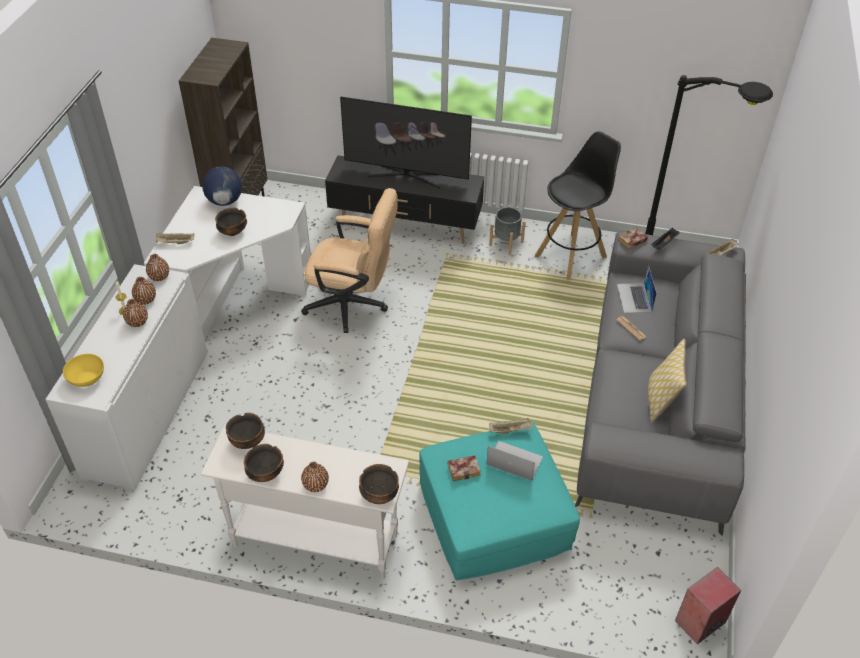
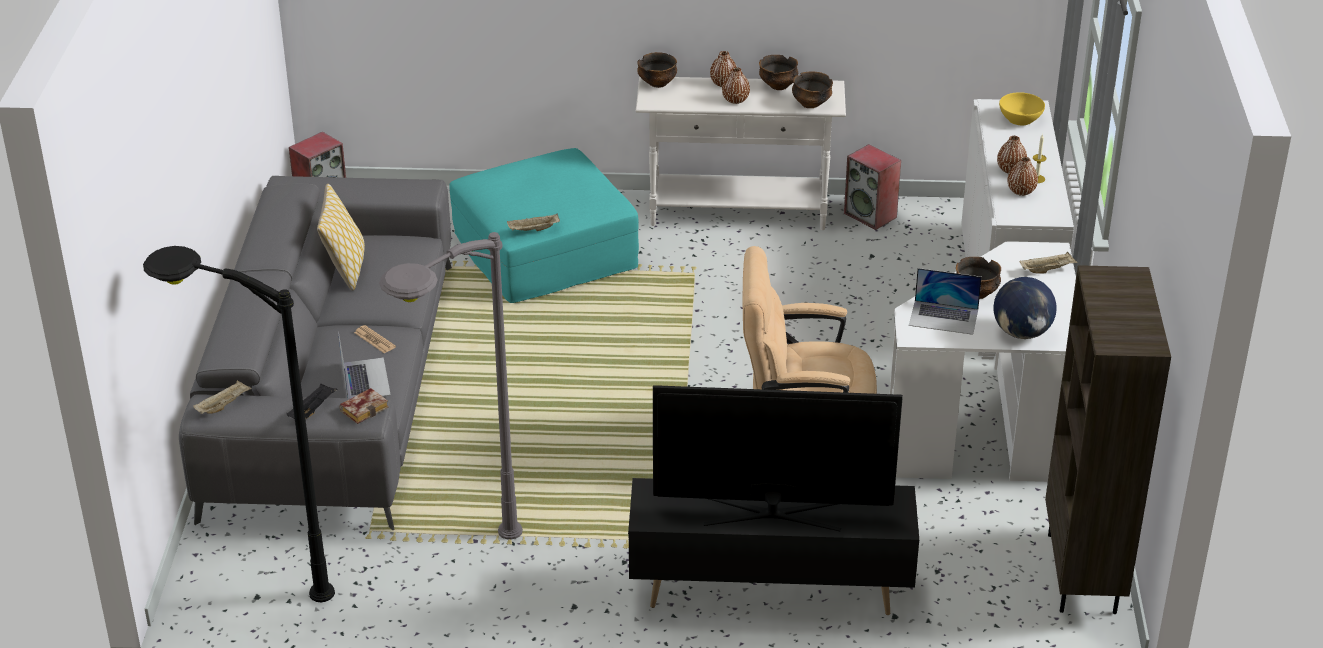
camera: 170 degrees right, 10 degrees down
brown vase [146,254,169,281] -> brown vase moved to [722,67,750,104]
book [447,455,481,481] -> none
laptop [487,441,543,481] -> laptop moved to [909,268,982,335]
grey planter [489,207,526,255] -> none
black stool [535,131,621,280] -> grey floor lamp [379,232,523,539]
none -> speaker [844,144,901,230]

